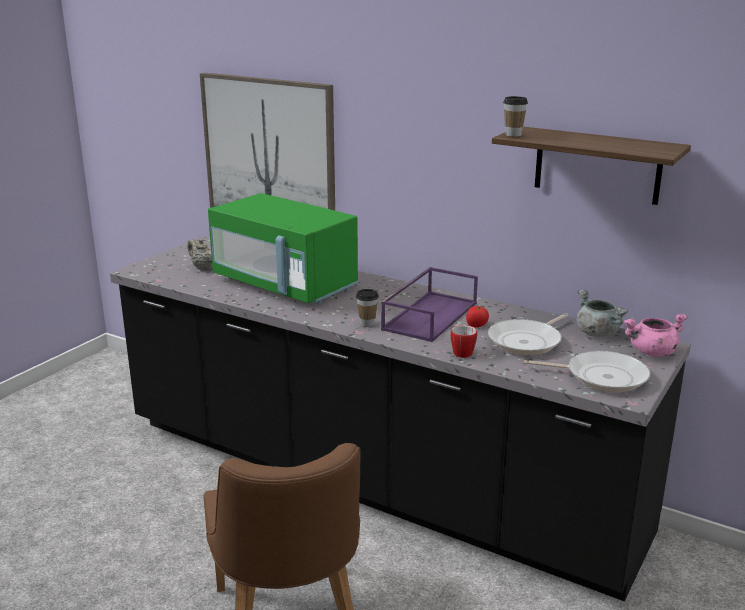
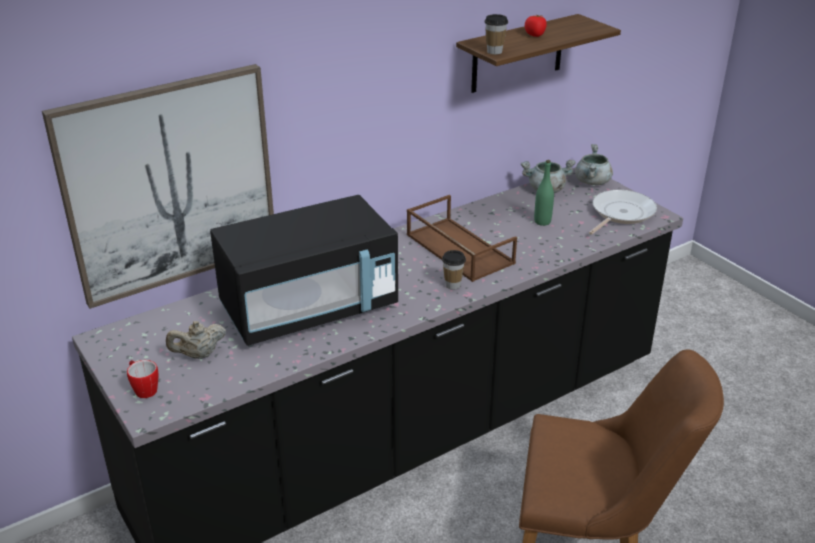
camera: 65 degrees left, 10 degrees up
green microwave [208,193,359,304] -> black microwave [210,195,398,346]
purple tray [381,267,478,342] -> brown tray [407,195,517,282]
mug [451,325,477,358] -> mug moved to [127,360,159,398]
tomato [466,306,489,327] -> tomato moved to [525,14,547,37]
frying pan [488,313,568,355] -> green bottle [534,160,554,226]
pink cooking pot [624,314,688,357] -> grey cooking pot [575,144,613,185]

